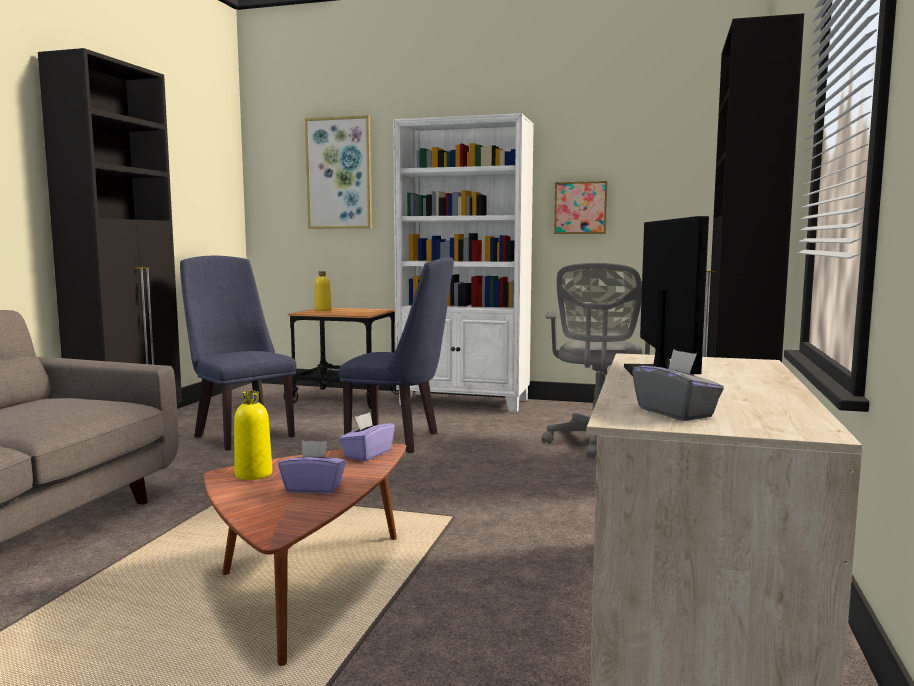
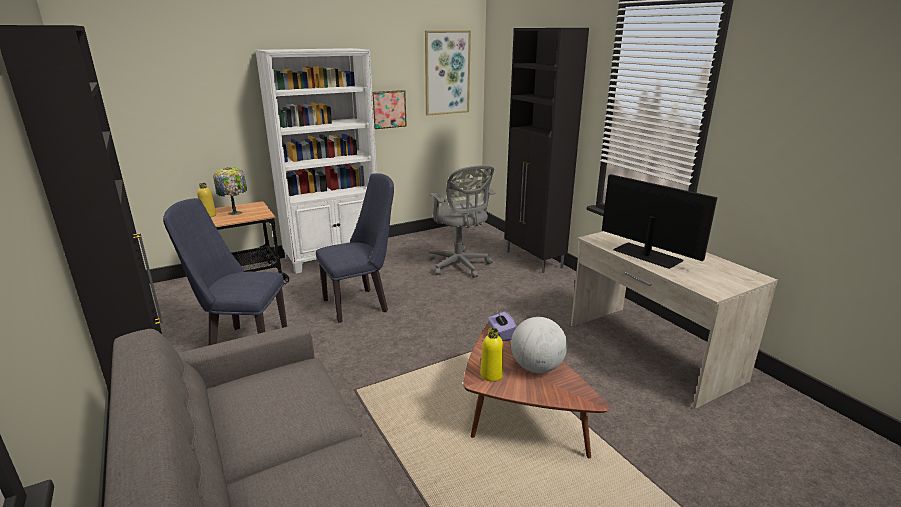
camera: 45 degrees left, 15 degrees up
purple tissue box [278,440,346,493] -> globe [511,317,567,373]
picture [305,115,372,229] -> picture moved to [425,30,471,116]
grey tissue box [632,349,724,421] -> none
none -> table lamp [213,167,247,216]

